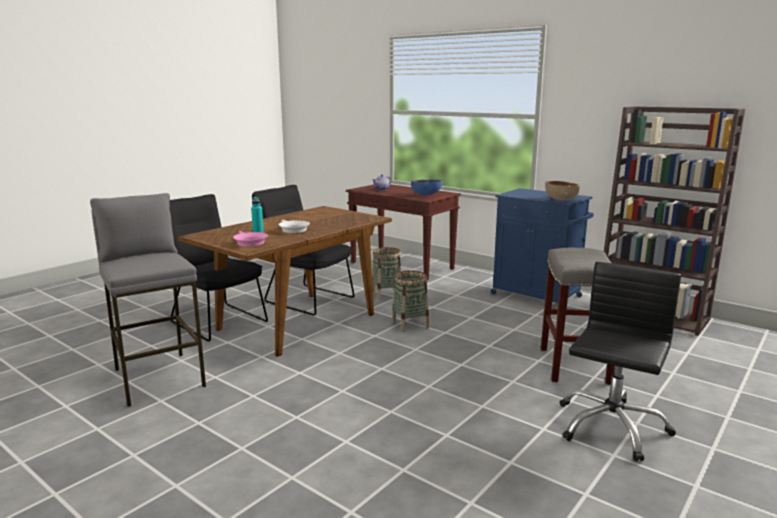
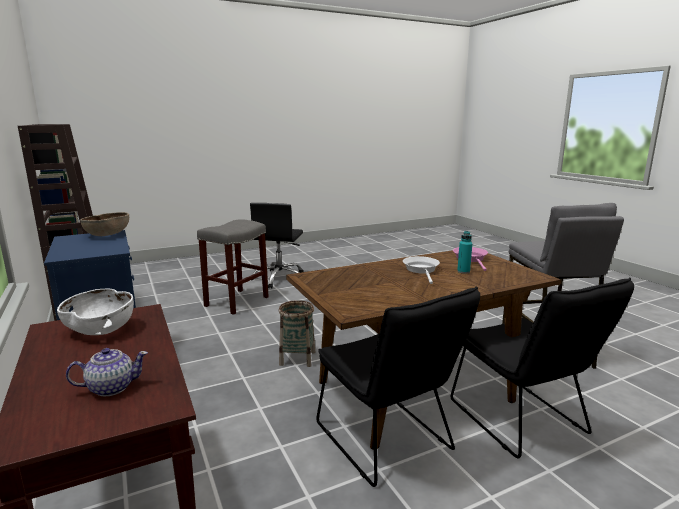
camera: 155 degrees left, 0 degrees up
basket [372,247,401,300] -> none
blue bowl [411,180,442,195] -> white bowl [57,288,134,335]
black office chair [560,262,681,461] -> black office chair turned 45 degrees counterclockwise [250,203,304,289]

